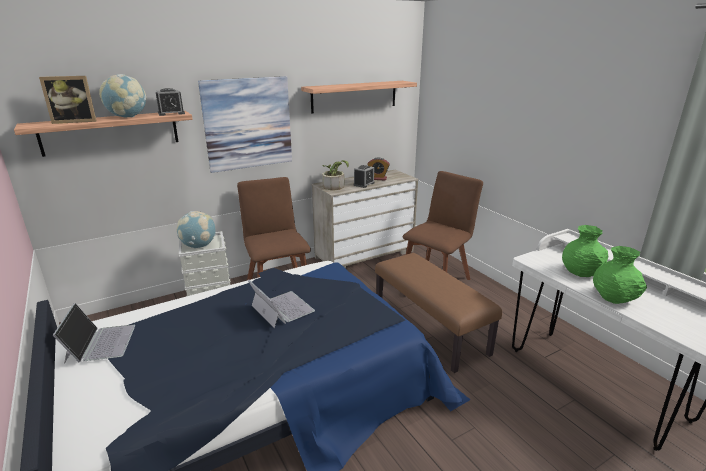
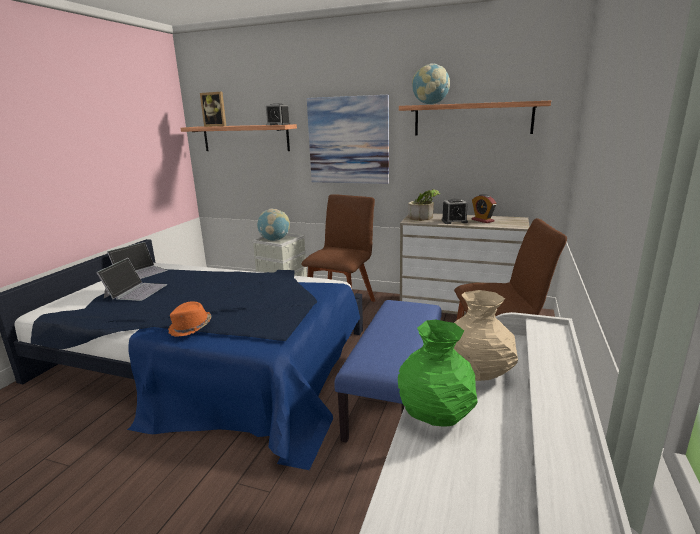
camera: 50 degrees right, 5 degrees down
globe [99,74,147,117] -> globe moved to [412,63,450,104]
laptop [248,279,315,328] -> laptop moved to [96,258,168,301]
brown bench [375,253,502,373] -> blue bench [334,300,442,443]
green vase [562,225,608,277] -> beige vase [454,290,518,381]
none -> orange hat [168,301,211,337]

